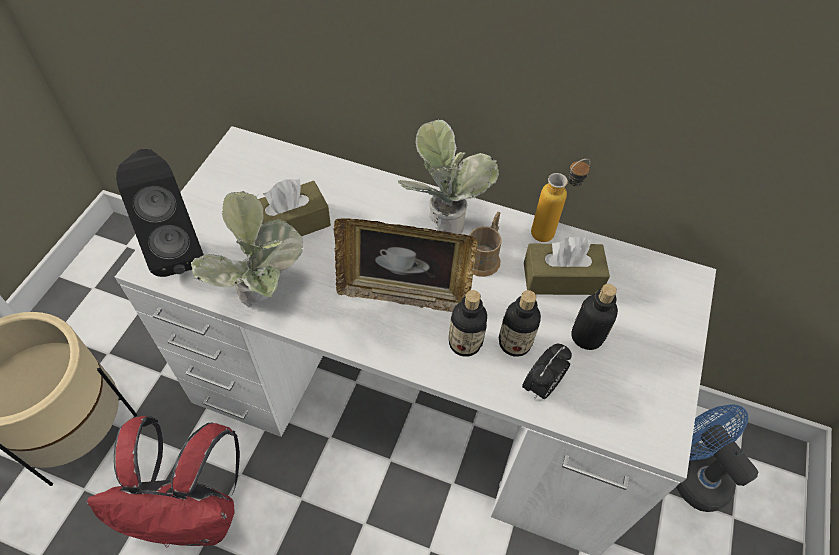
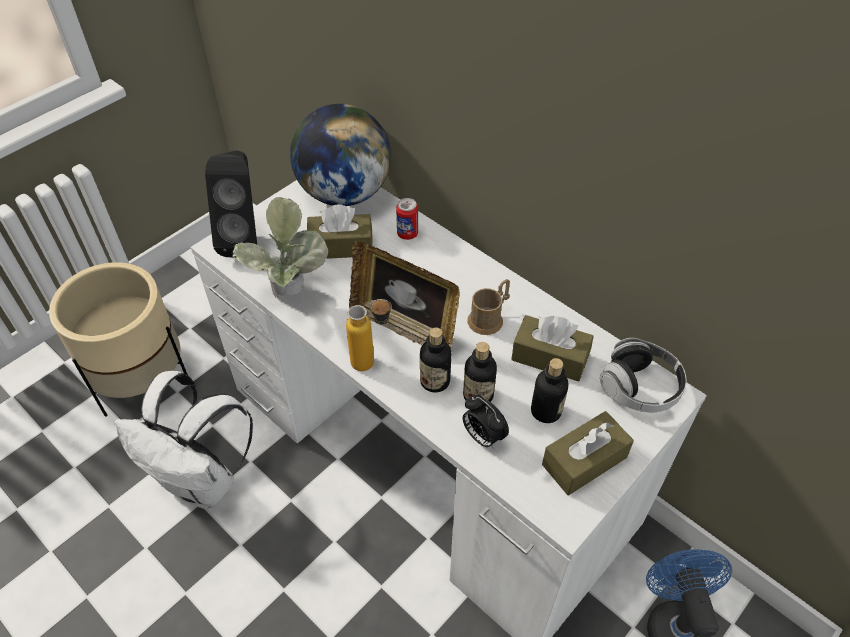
camera: 25 degrees right, 5 degrees down
red backpack [87,416,240,548] -> white backpack [115,371,253,509]
potted plant [398,120,499,234] -> none
alarm clock [522,344,572,400] -> alarm clock turned 75 degrees clockwise [463,395,509,449]
bottle [531,159,590,242] -> bottle moved to [346,299,392,371]
none -> globe [290,104,391,206]
none -> can [396,198,418,240]
none -> brown tissue box [542,411,634,495]
none -> headphones [600,338,686,412]

